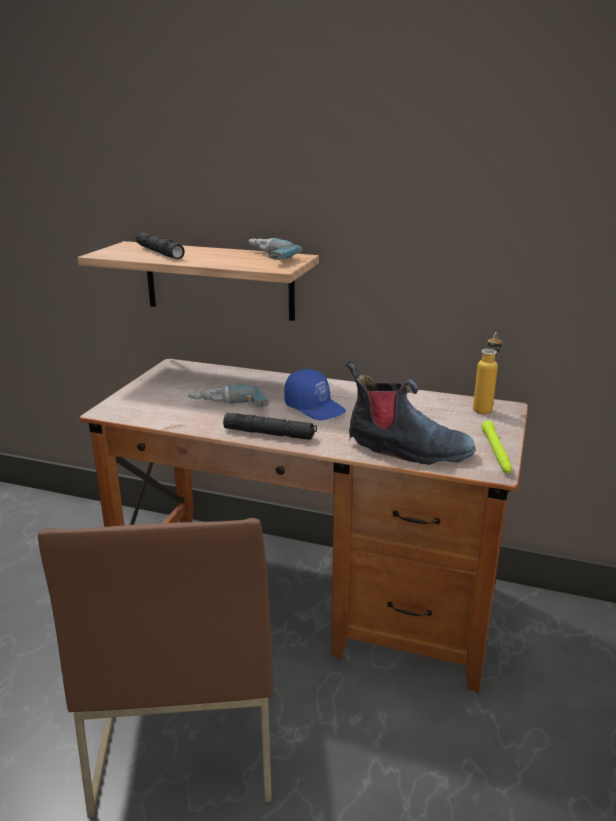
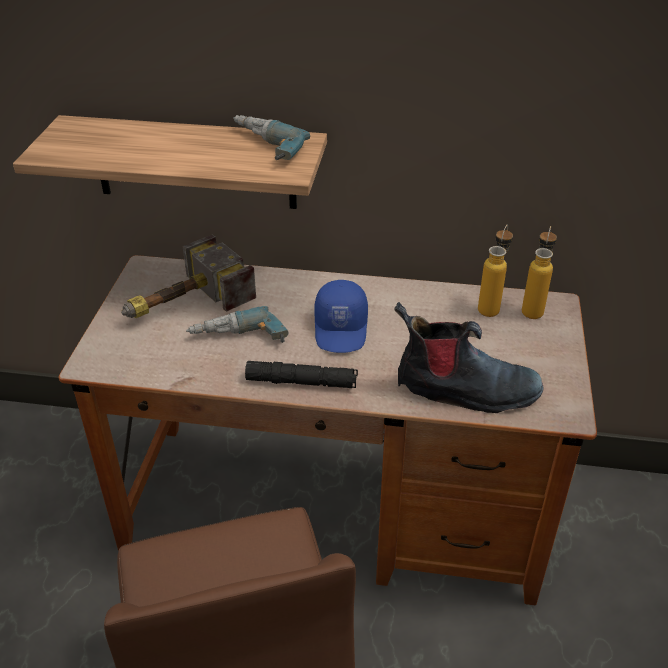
camera: 10 degrees left, 15 degrees up
black flashlight [136,232,185,259] -> none
blue cap [284,369,346,420] -> blue cap turned 60 degrees clockwise [315,280,368,353]
green flashlight [481,421,512,473] -> none
none -> hammer [121,234,256,318]
none -> bottle [478,225,513,317]

